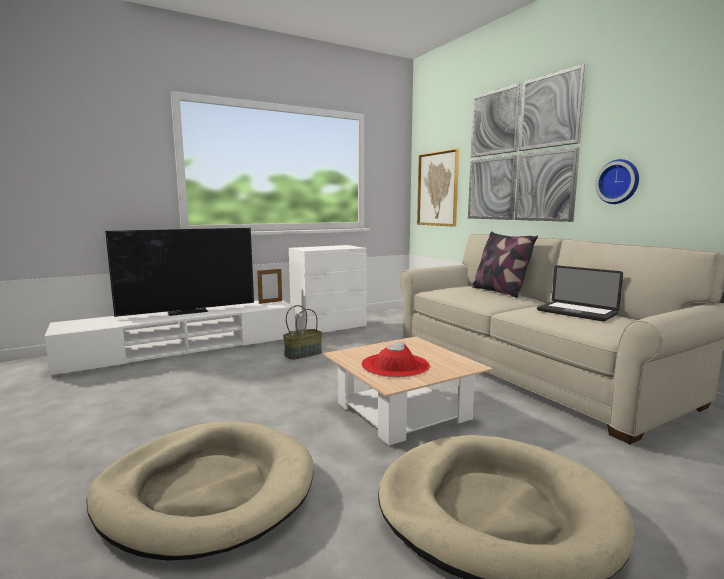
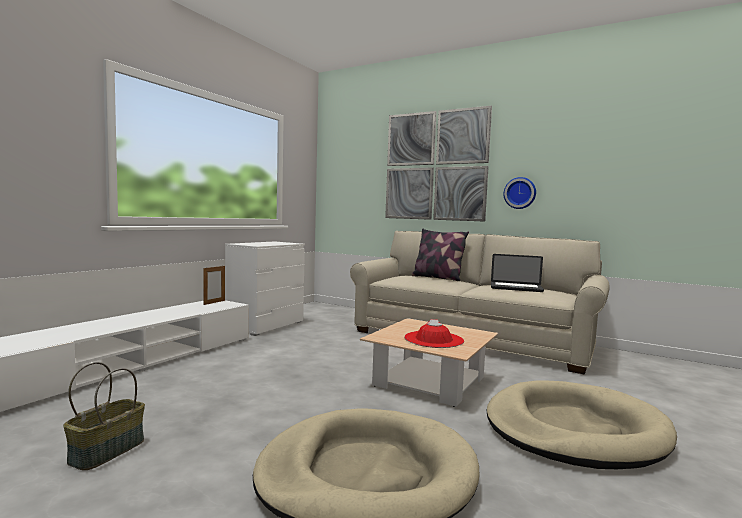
camera: 30 degrees left, 5 degrees down
television [105,228,254,317] -> none
basket [283,305,322,360] -> basket moved to [63,362,145,470]
picture [417,149,459,227] -> none

